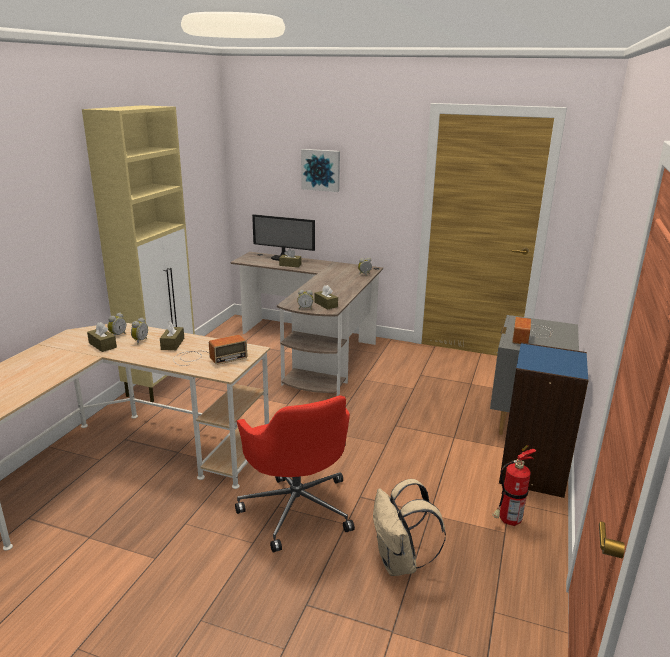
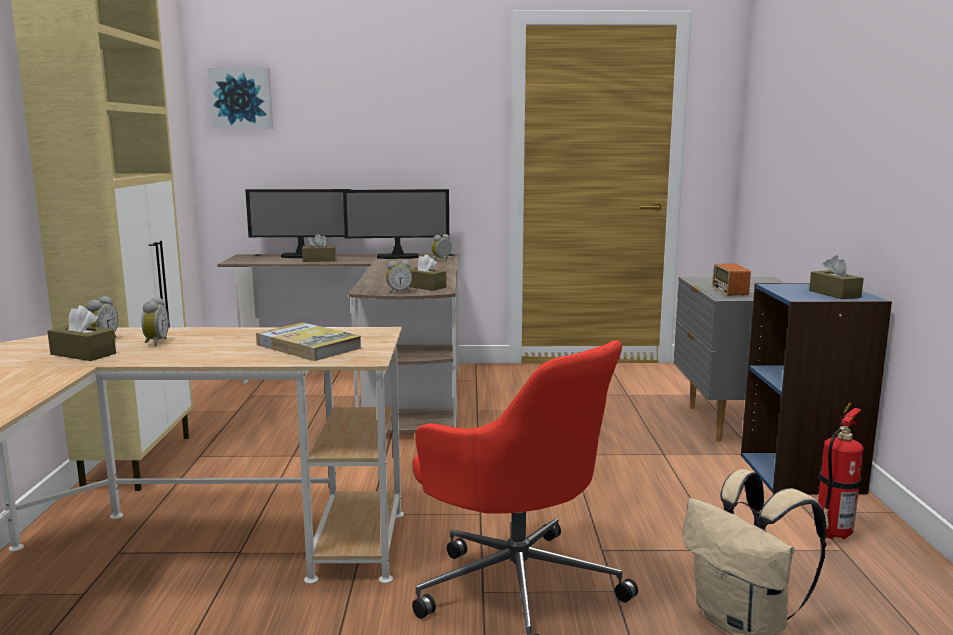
camera: 20 degrees left, 10 degrees down
brown tissue box [160,321,184,350] -> brown tissue box moved to [809,255,864,299]
radio [173,335,247,366] -> book [256,322,361,361]
picture [301,149,340,192] -> picture moved to [208,67,273,129]
none -> monitor [343,189,449,259]

